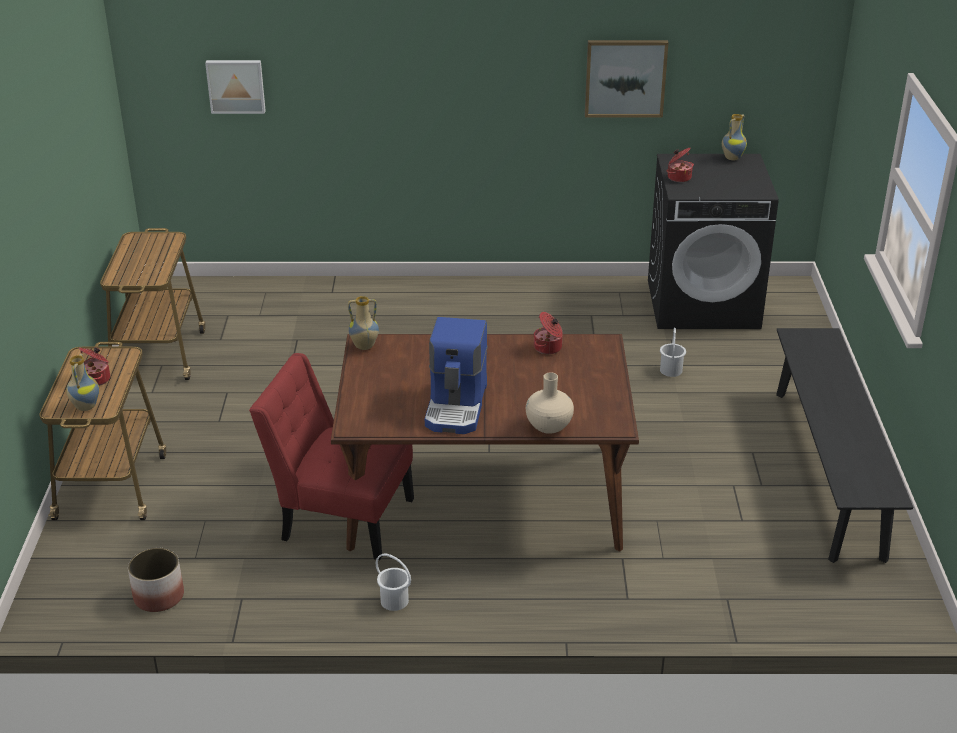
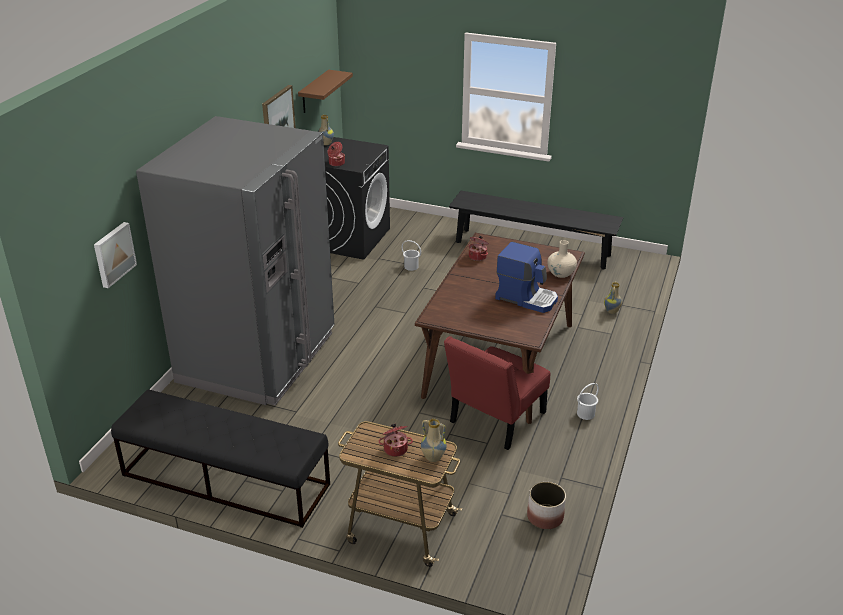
camera: 70 degrees left, 0 degrees up
cart [100,228,205,380] -> black bench [111,390,330,528]
vase [348,296,379,350] -> vase moved to [604,281,622,314]
none -> grey fridge [136,116,334,406]
none -> brown shelf [298,70,353,113]

